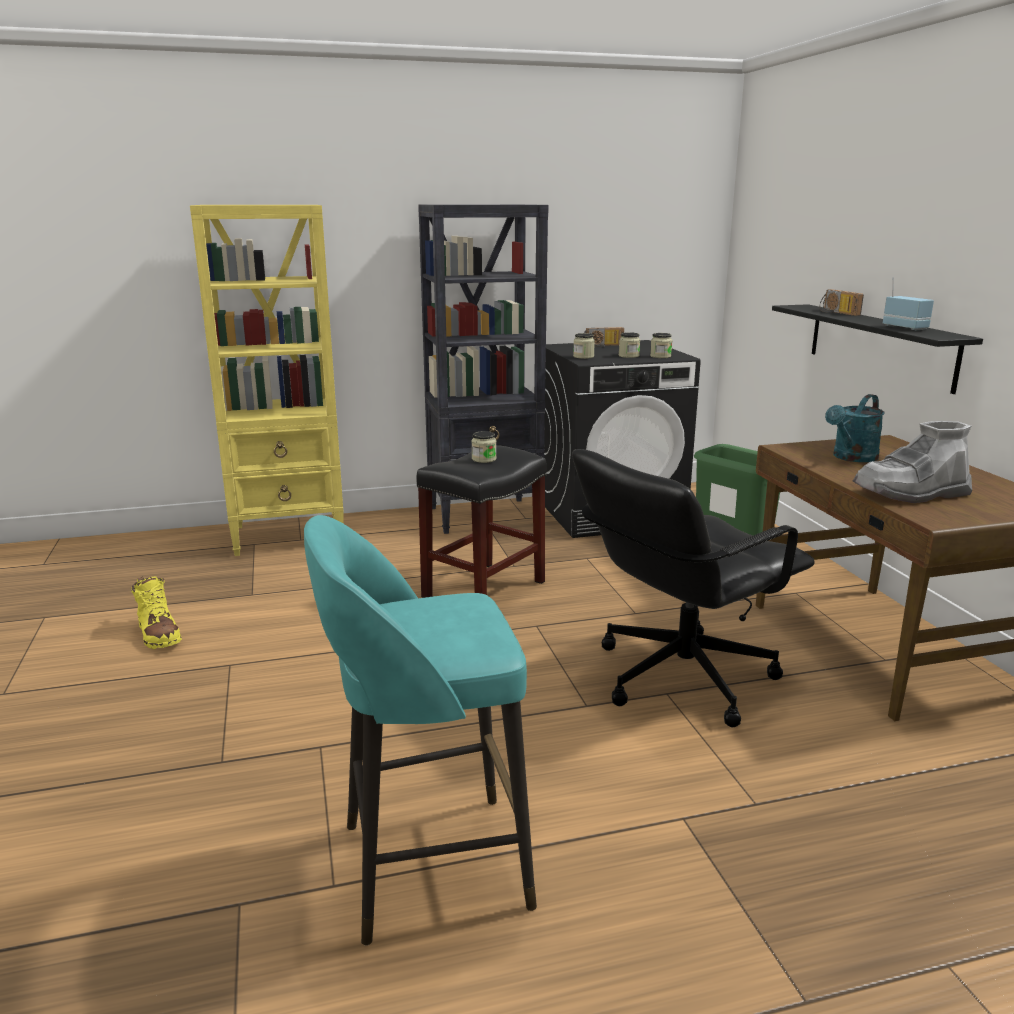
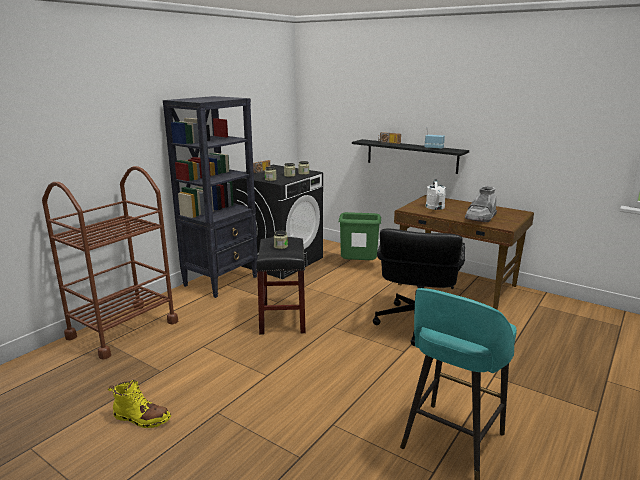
camera: 40 degrees left, 0 degrees up
yellow bookcase [190,205,344,556] -> brown cart [42,166,178,360]
turquoise watering can [825,394,884,462] -> white watering can [426,179,446,210]

